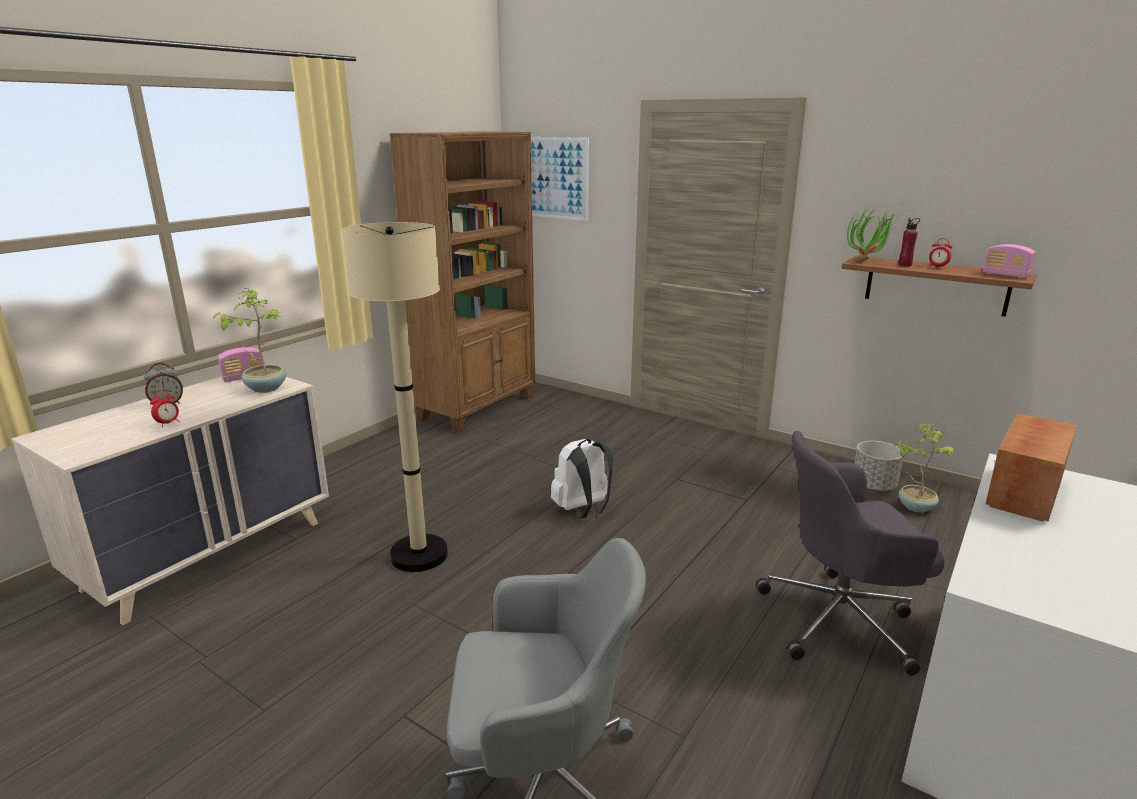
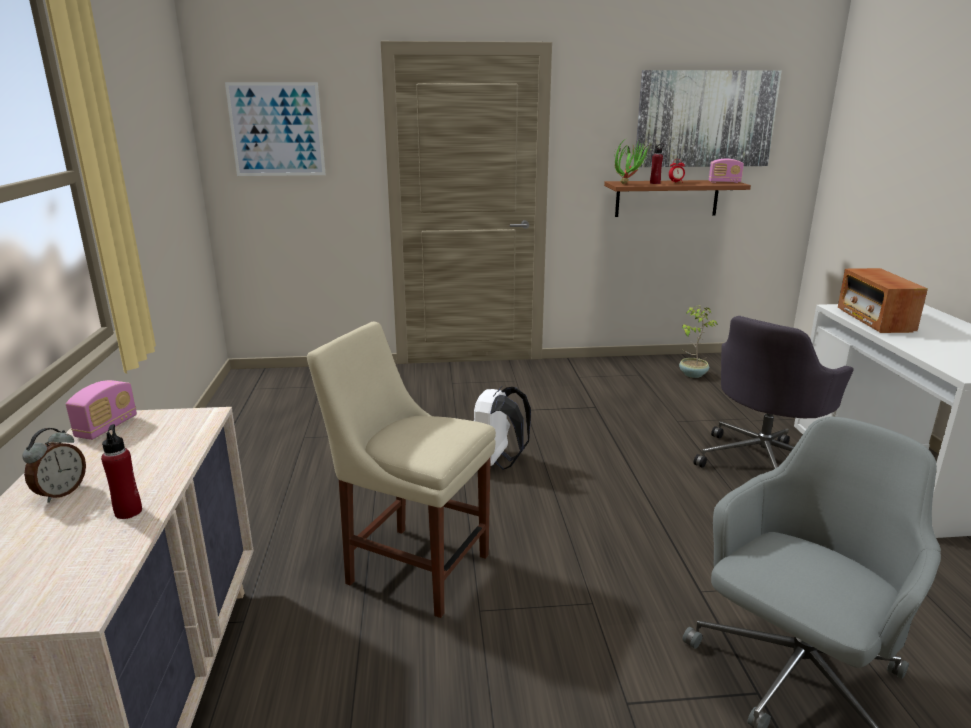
camera: 40 degrees left, 0 degrees up
alarm clock [150,390,179,426] -> red bottle [101,424,142,519]
potted plant [213,287,286,393] -> none
beige floor lamp [342,222,448,572] -> beige chair [307,322,496,618]
brown bookcase [390,131,535,433] -> none
grey planter [854,441,904,491] -> none
none -> picture [635,70,782,167]

